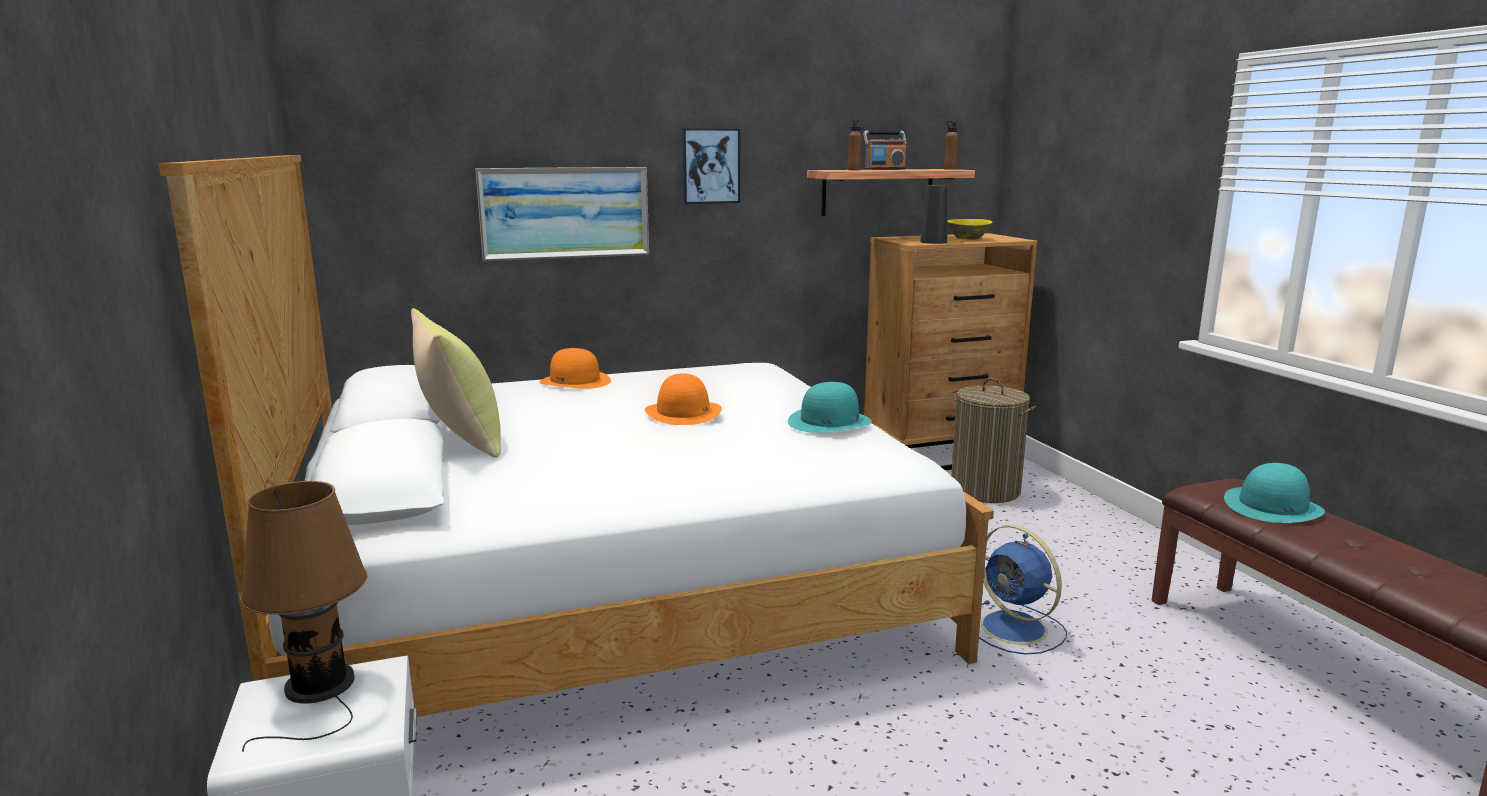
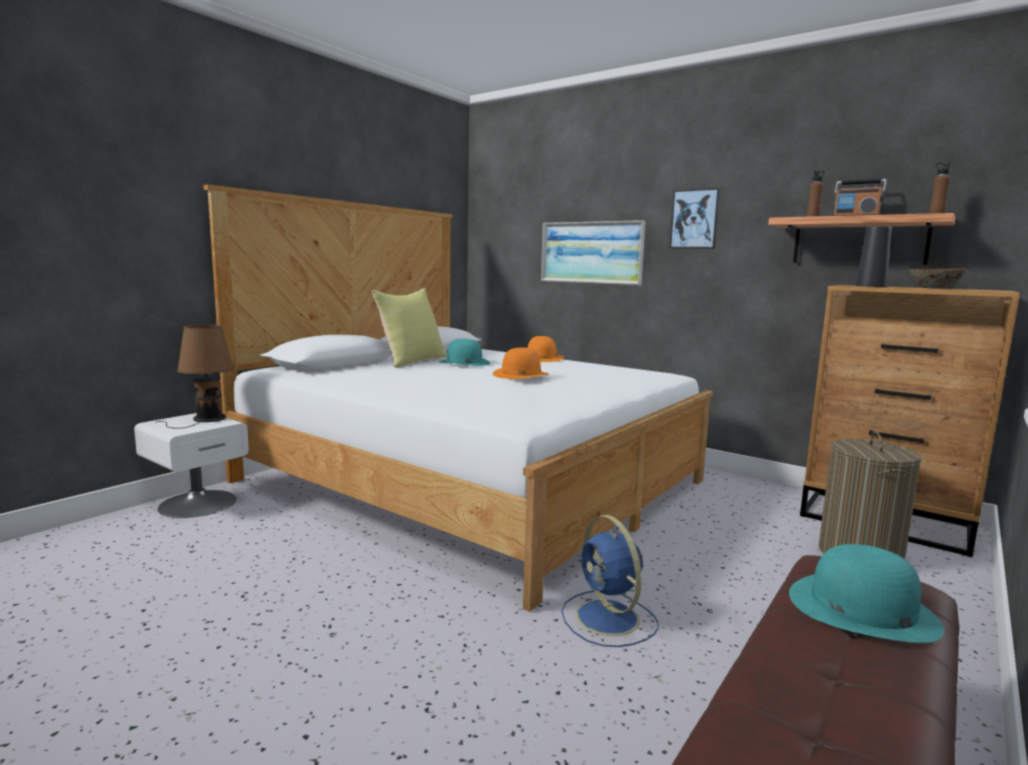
camera: 55 degrees right, 5 degrees down
turquoise hat [788,382,872,433] -> turquoise hat moved to [439,339,490,366]
yellow bowl [947,219,992,240] -> brown bowl [908,268,967,289]
blue fan [979,525,1067,655] -> blue fan turned 45 degrees counterclockwise [562,515,659,647]

